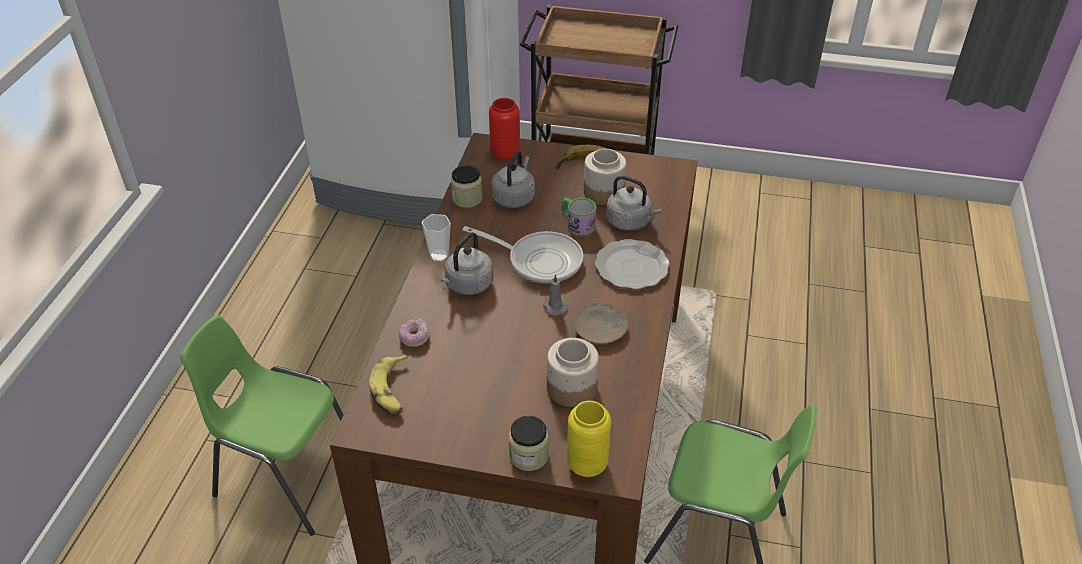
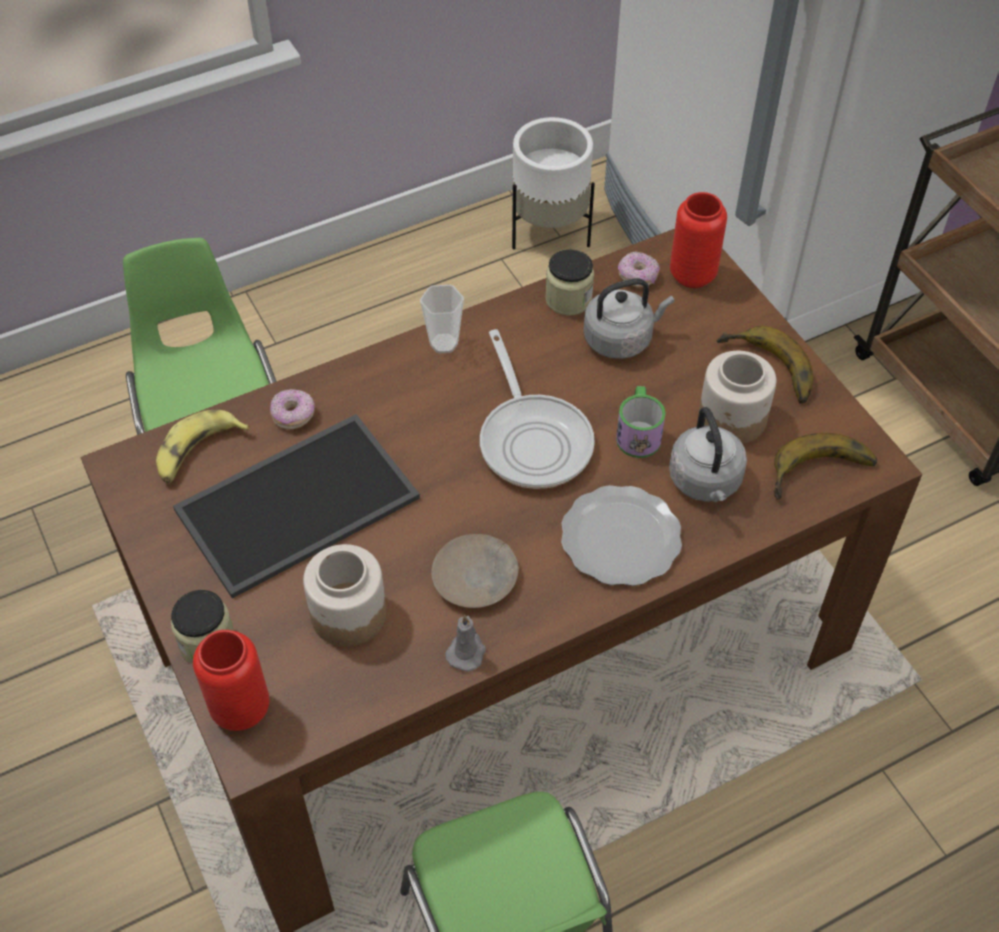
camera: 50 degrees right, 10 degrees up
grey kettle [441,232,493,295] -> none
grey candle [543,274,568,316] -> grey candle moved to [445,615,486,671]
yellow vase [567,401,611,477] -> red vase [193,630,269,731]
none -> tray [173,414,420,599]
none -> white planter [512,117,595,250]
none -> donut [618,251,660,287]
none -> banana [773,433,877,499]

